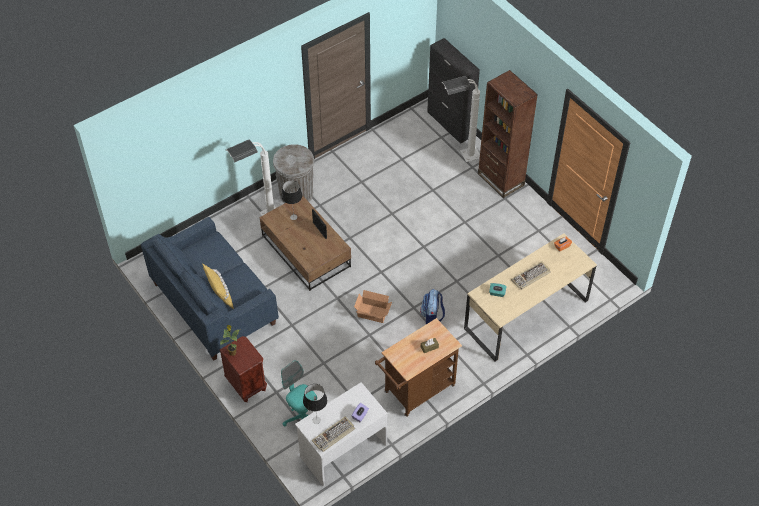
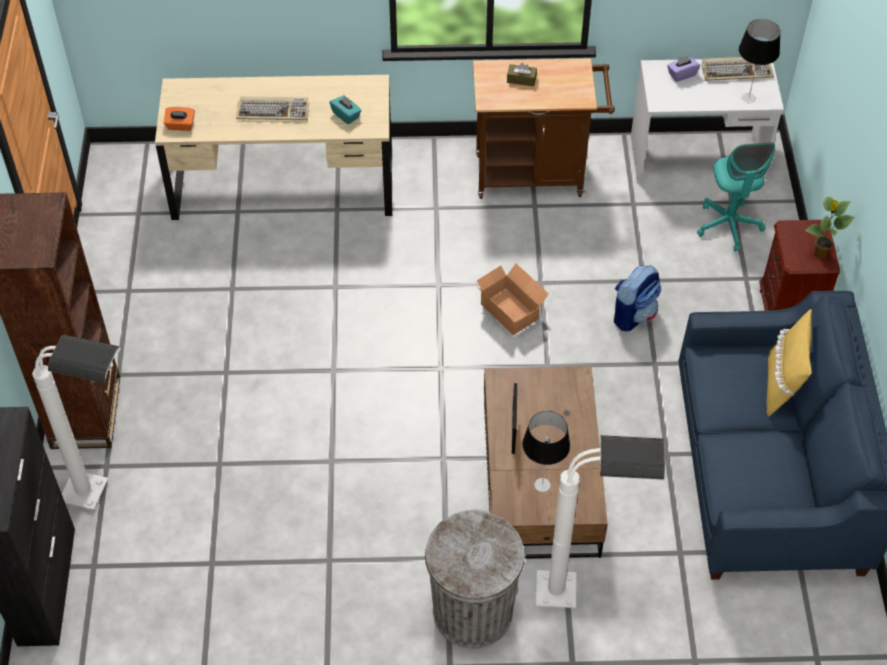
camera: 145 degrees left, 0 degrees up
backpack [420,289,445,324] -> backpack moved to [614,265,661,331]

